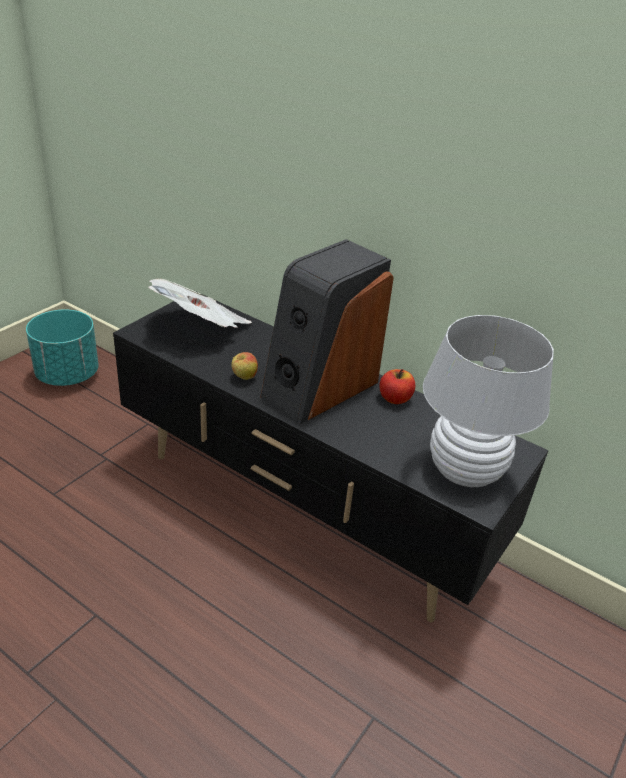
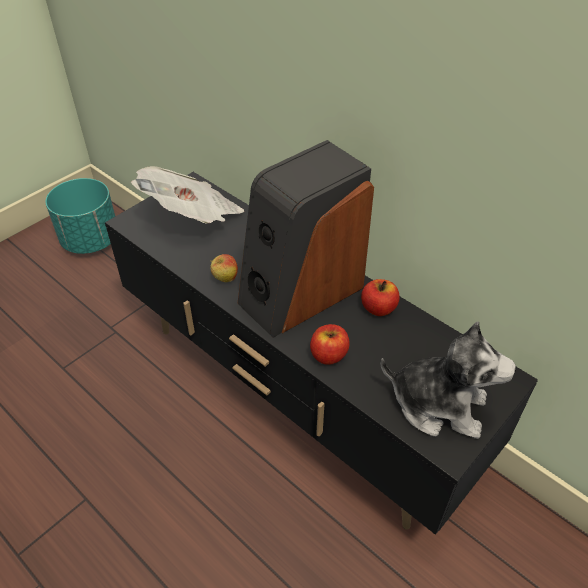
camera: 10 degrees right, 10 degrees up
white table lamp [423,315,554,487] -> plush toy [380,321,516,439]
none -> apple [310,324,350,365]

